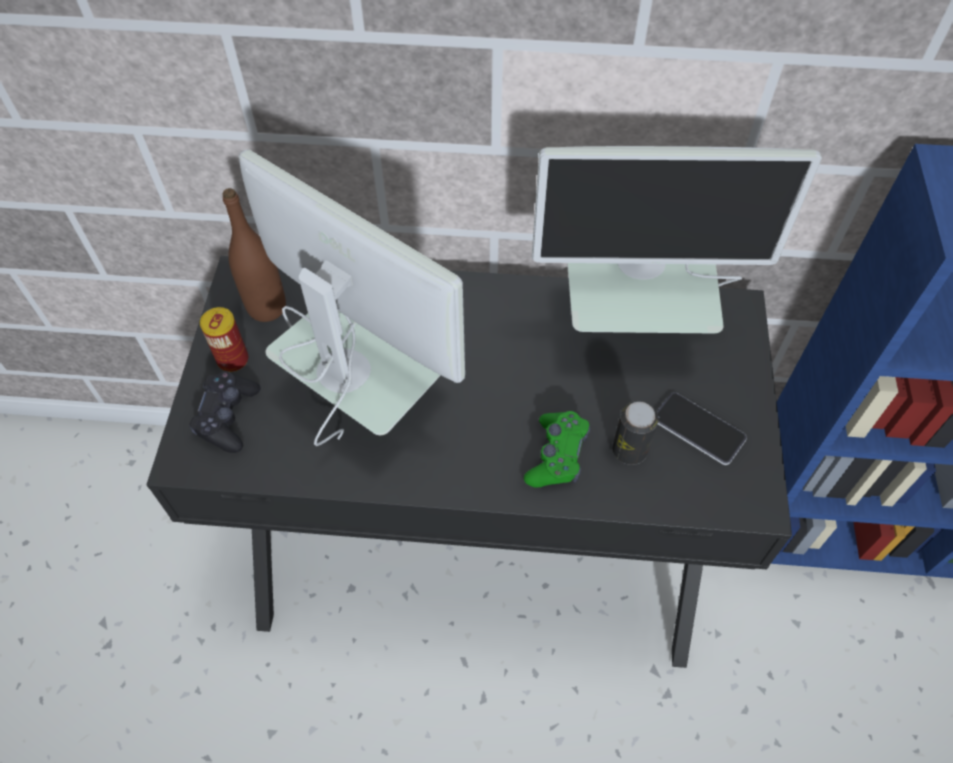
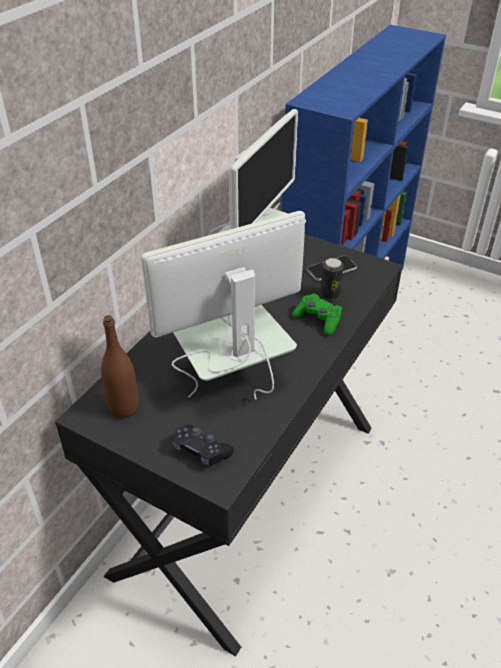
camera: 65 degrees left, 15 degrees down
can [200,307,248,372] -> none

